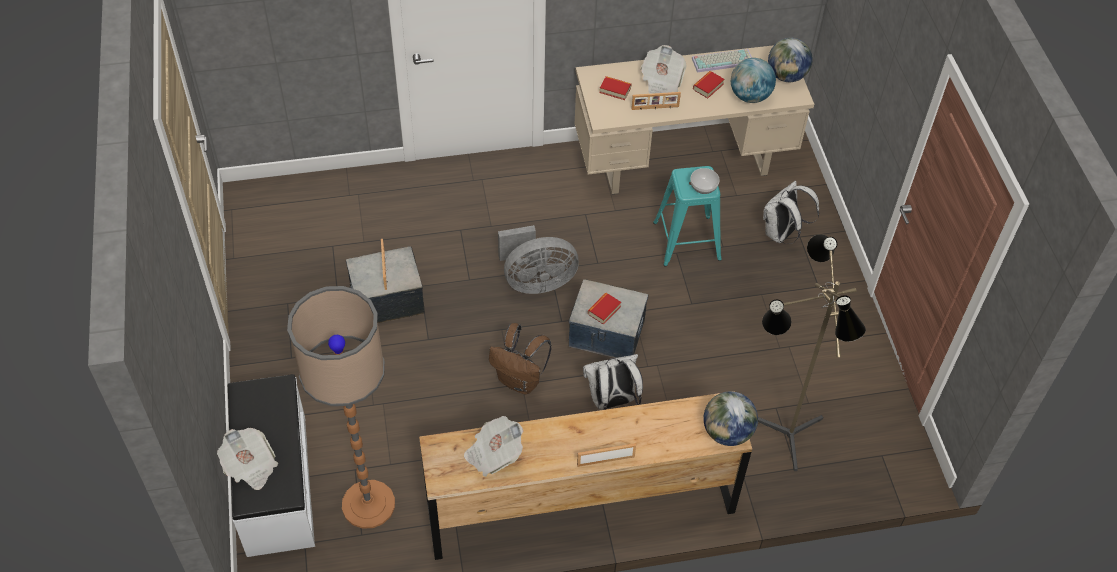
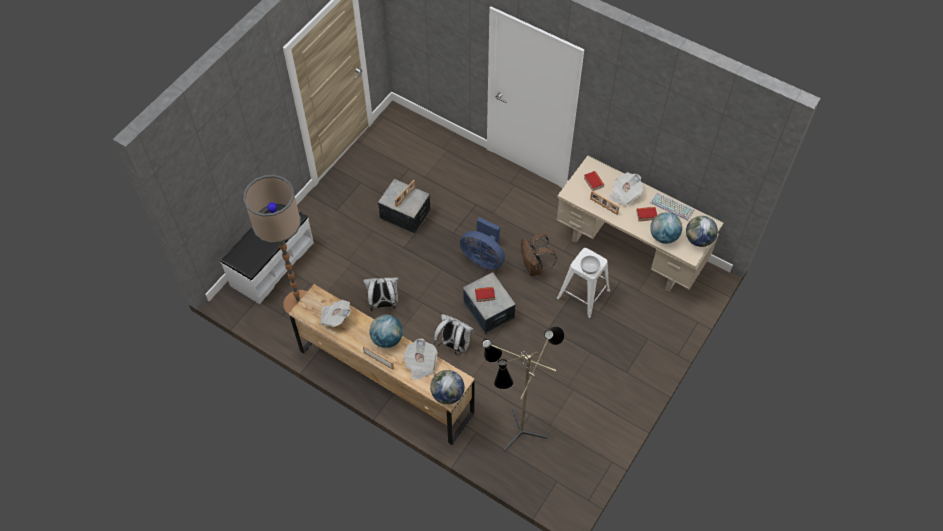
camera: 45 degrees right, 5 degrees up
newspaper [217,428,278,490] -> newspaper moved to [403,339,438,380]
brown backpack [489,323,552,395] -> brown backpack moved to [521,233,557,276]
grey fan [498,225,579,294] -> blue fan [460,217,505,269]
turquoise stool [653,166,722,267] -> white stool [556,248,610,319]
white backpack [763,181,819,244] -> white backpack moved to [363,278,399,311]
none -> globe [369,315,403,348]

